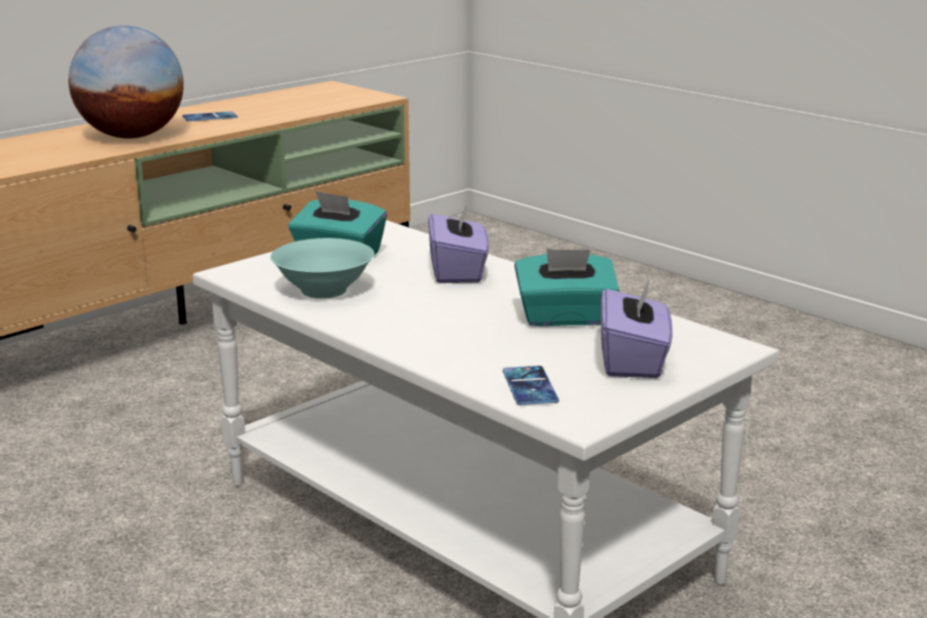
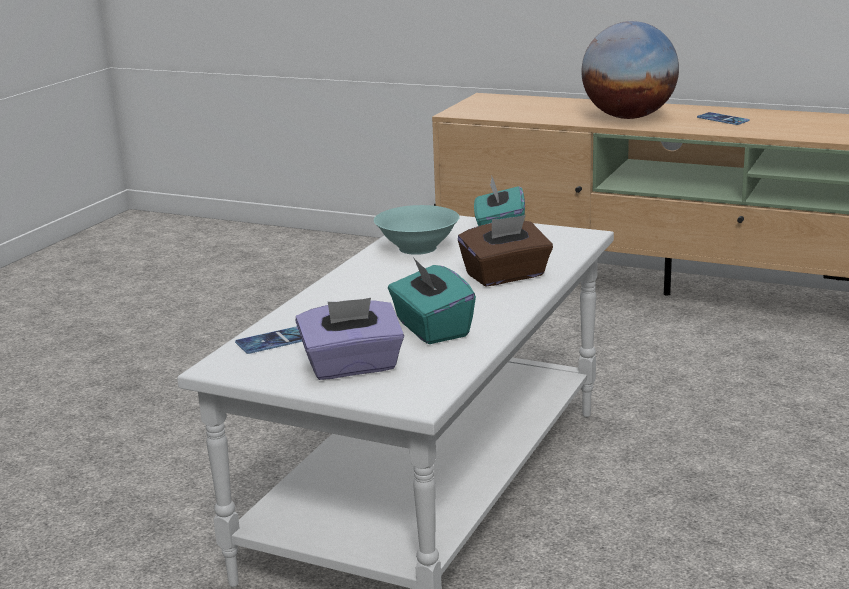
camera: 70 degrees right, 0 degrees up
purple tissue box [428,201,489,283] -> brown tissue box [458,215,553,287]

